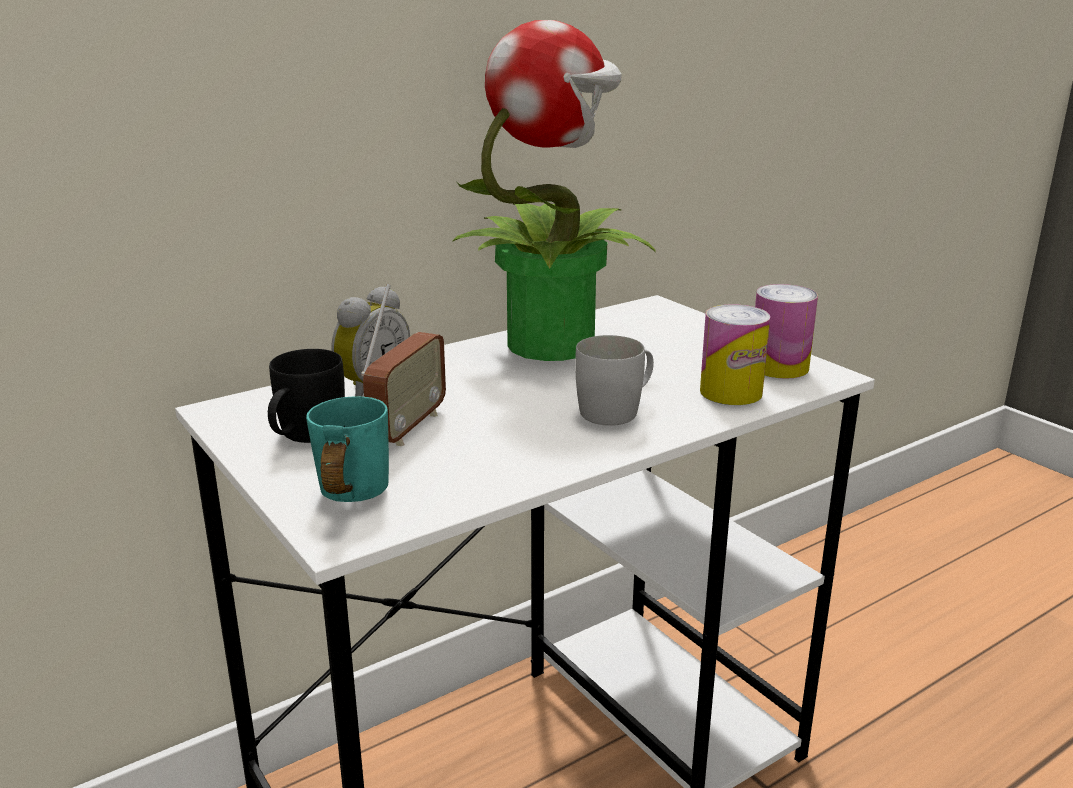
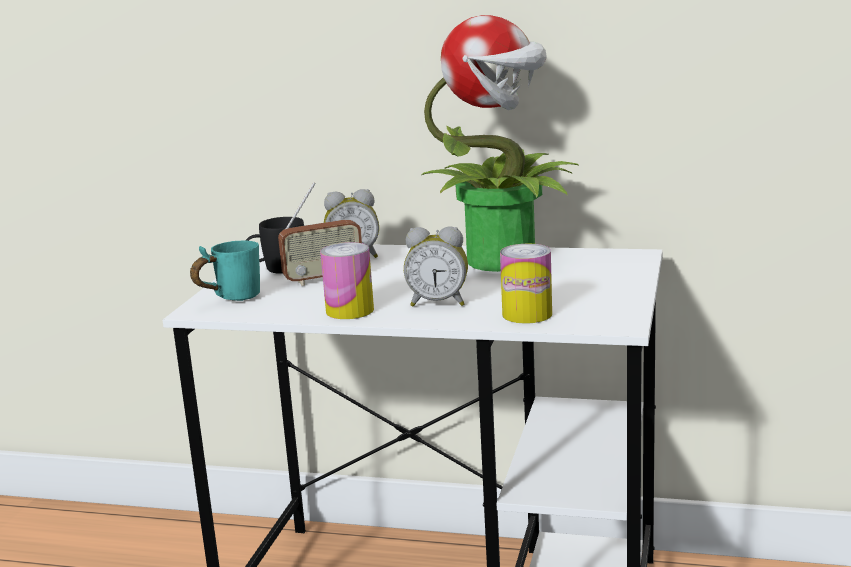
camera: 50 degrees right, 5 degrees down
white mug [575,335,654,426] -> alarm clock [404,226,468,306]
can [755,284,818,379] -> can moved to [320,242,374,319]

